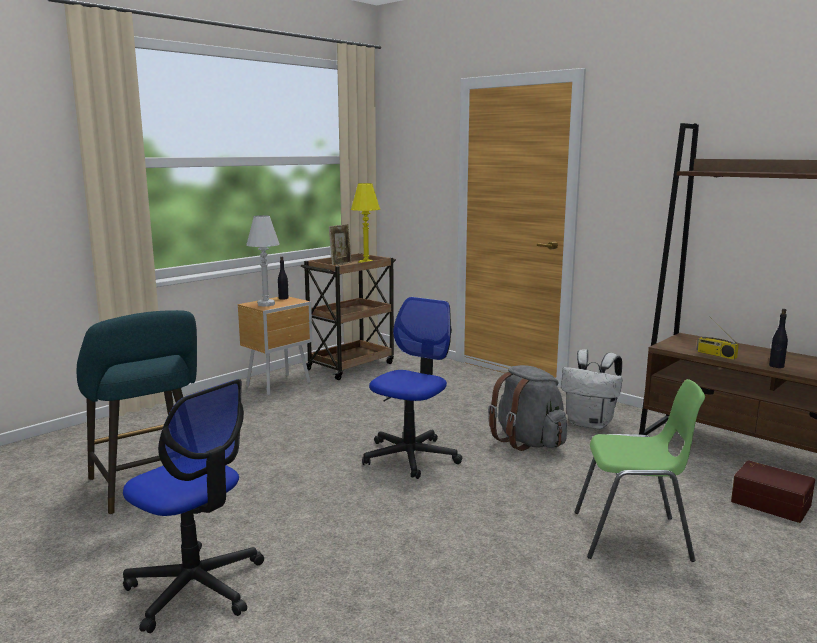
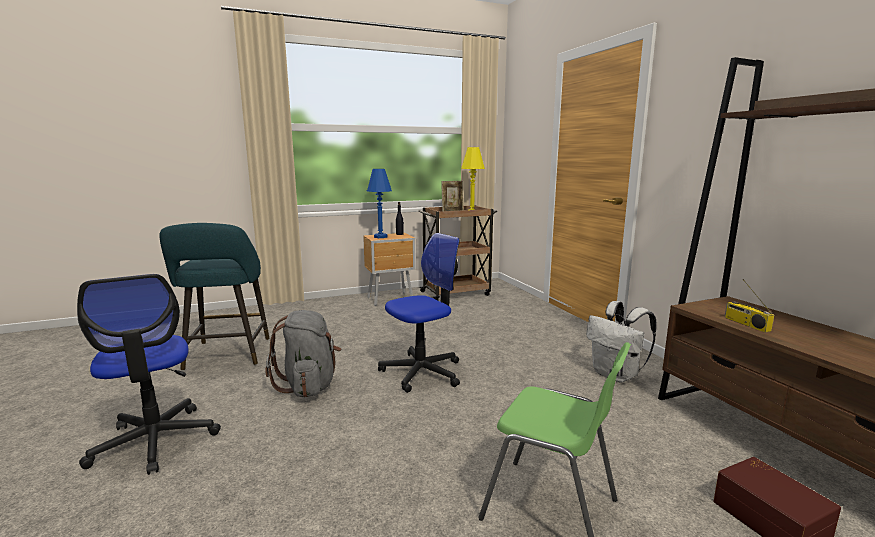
camera: 25 degrees right, 0 degrees up
white table lamp [246,215,280,307] -> blue table lamp [367,169,392,238]
grey backpack [488,365,567,451] -> grey backpack moved to [265,310,341,397]
black bottle [769,309,788,368] -> none

